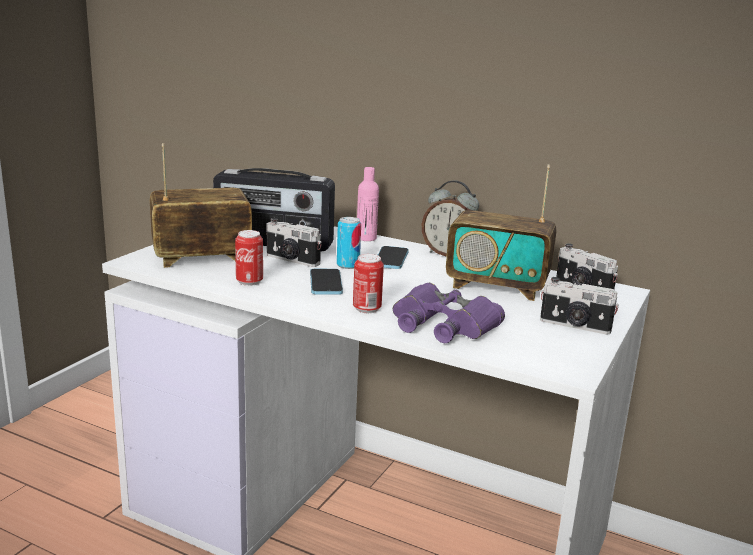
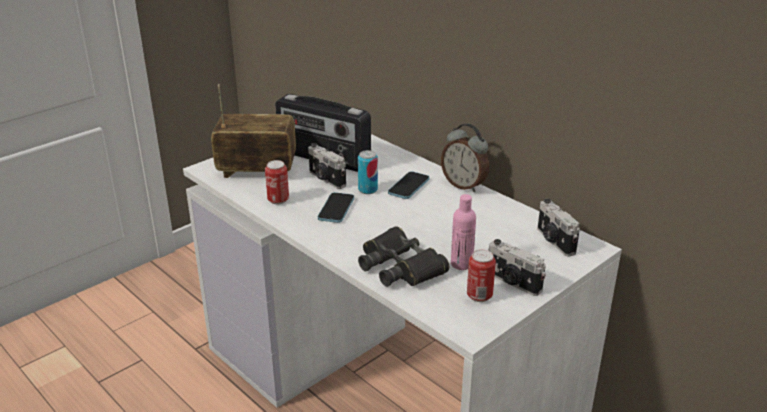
camera: 20 degrees right, 10 degrees up
can [353,254,384,313] -> can moved to [467,249,496,302]
pink bottle [357,167,379,241] -> pink bottle moved to [451,194,476,270]
purple binoculars [393,283,505,343] -> black binoculars [358,226,449,287]
radio [446,165,556,301] -> none

